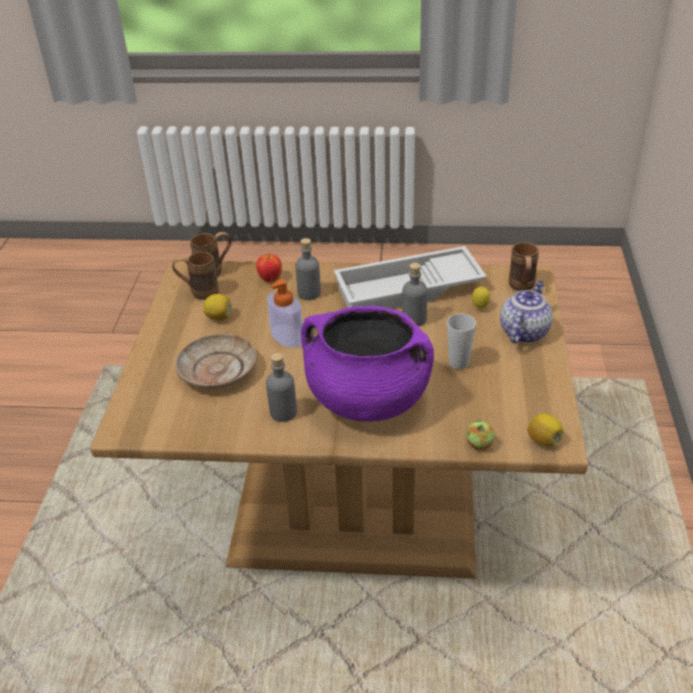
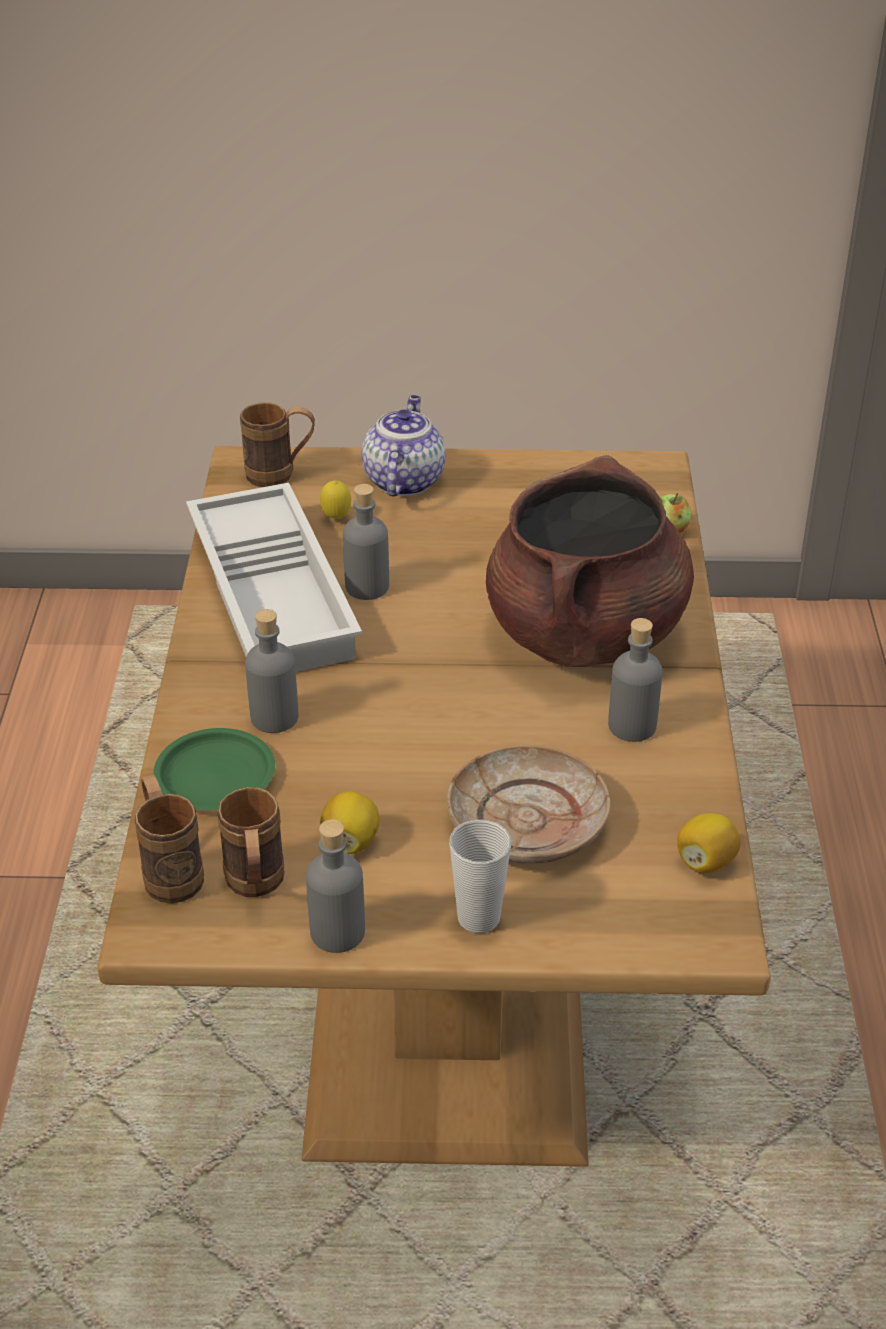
camera: 95 degrees left, 0 degrees up
apple [256,253,282,282] -> green plate [153,728,275,810]
soap dispenser [267,279,303,348] -> none
purple cooking pot [301,306,434,422] -> brown cooking pot [486,455,694,667]
cup [447,313,476,369] -> cup moved to [450,819,511,933]
teapot [500,281,553,343] -> teapot turned 75 degrees clockwise [362,395,446,497]
lemon [527,413,564,447] -> lemon moved to [677,813,741,873]
none -> grey bottle [306,819,365,953]

